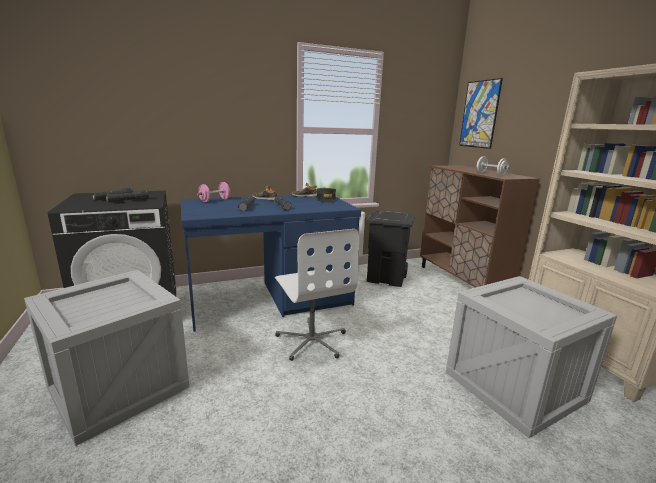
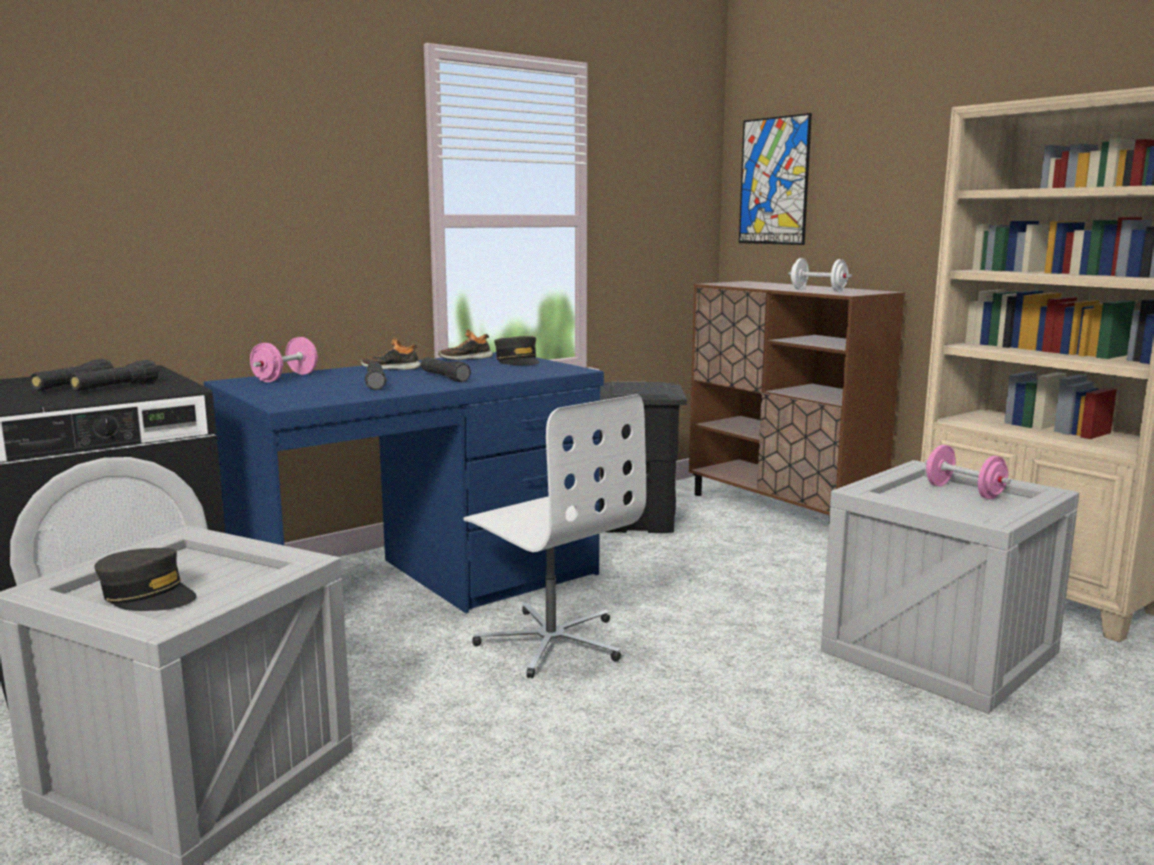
camera: 15 degrees left, 5 degrees down
none -> grey cap [94,548,196,611]
none -> pink dumbbell [925,445,1011,499]

